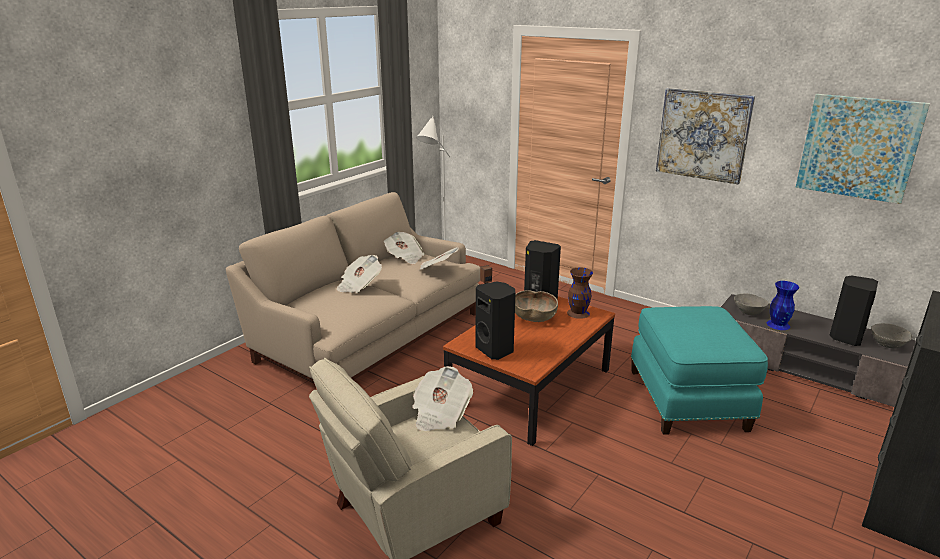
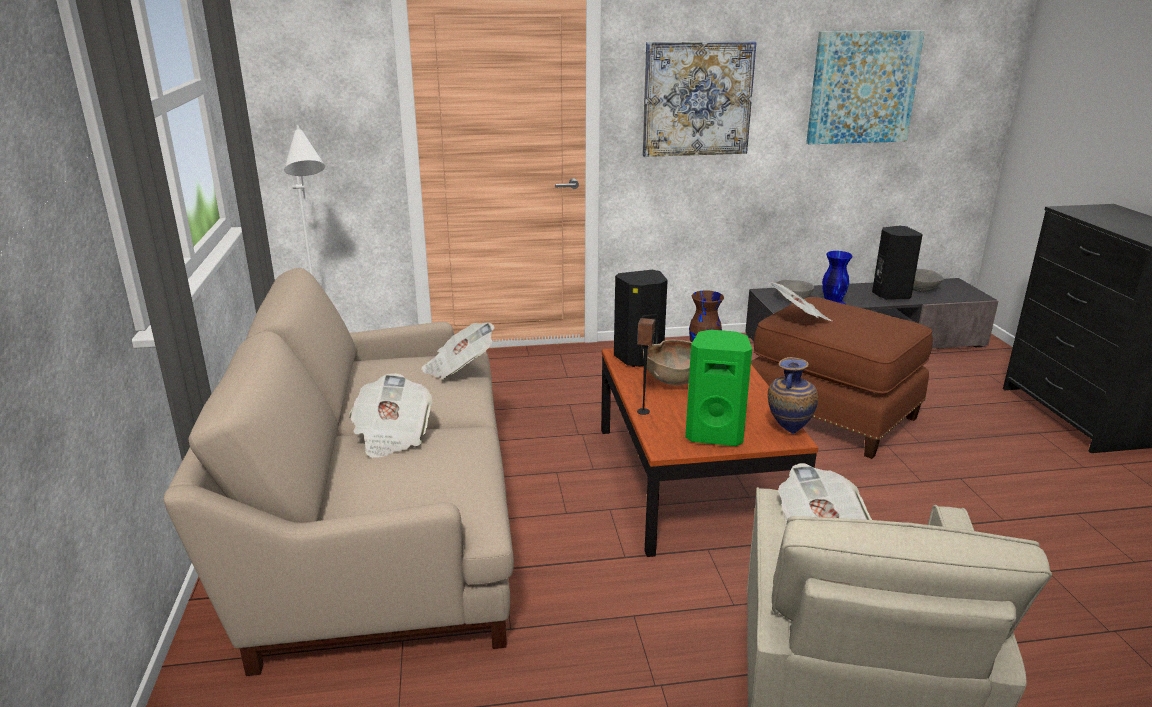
camera: 45 degrees left, 0 degrees up
newspaper [384,232,425,264] -> newspaper moved to [767,282,832,321]
black speaker [476,281,516,360] -> green speaker [685,330,752,446]
turquoise ottoman [631,306,768,435] -> brown ottoman [751,297,933,459]
none -> vase [768,357,818,434]

